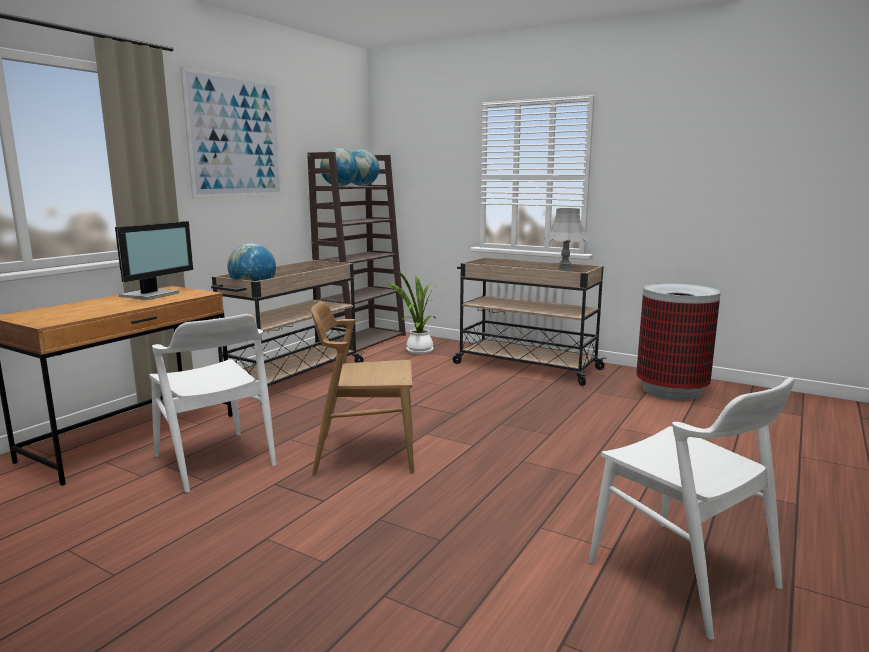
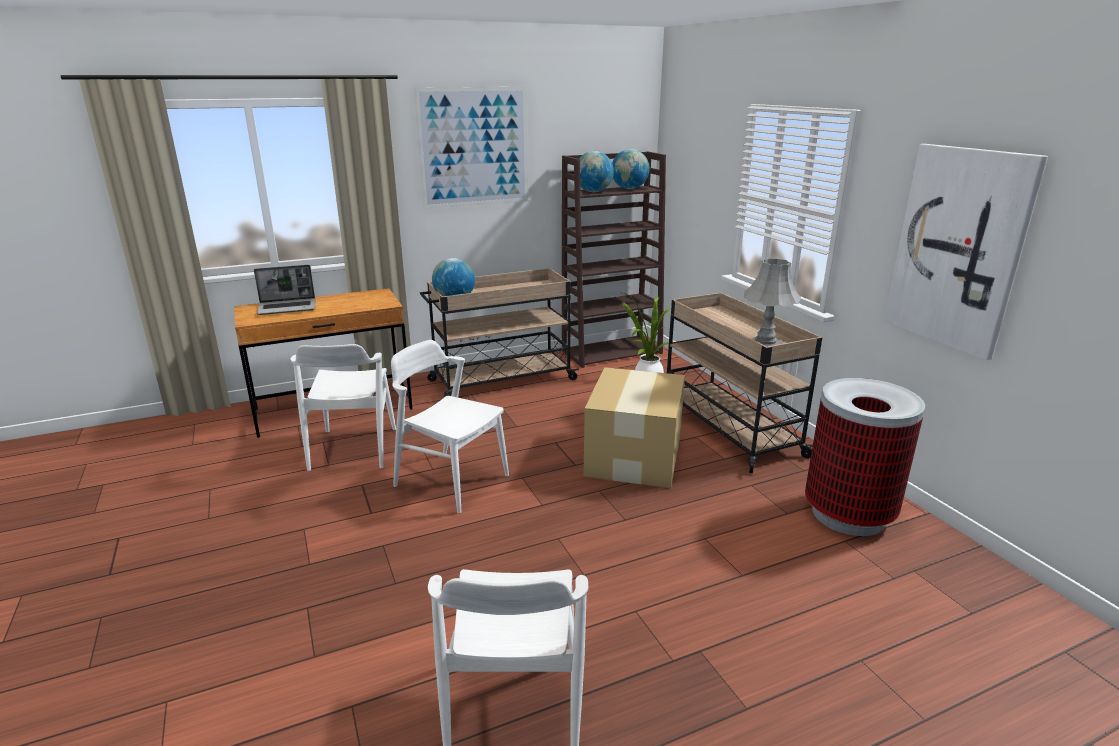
camera: 35 degrees right, 10 degrees up
monitor [115,221,193,300] -> none
brown chair [311,302,414,475] -> white chair [391,340,509,514]
none -> laptop [254,265,315,315]
none -> cardboard box [584,367,685,488]
none -> picture [884,144,1048,360]

